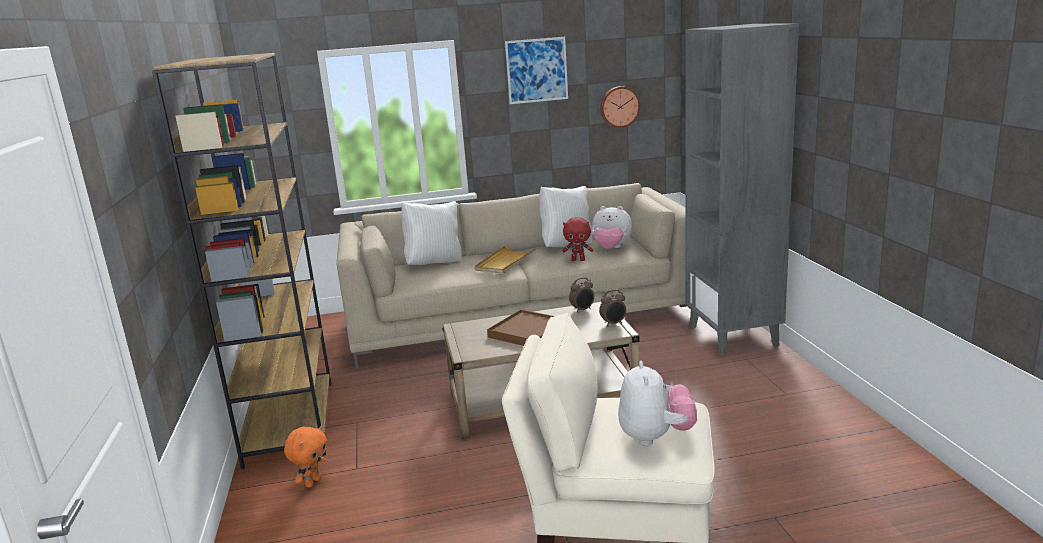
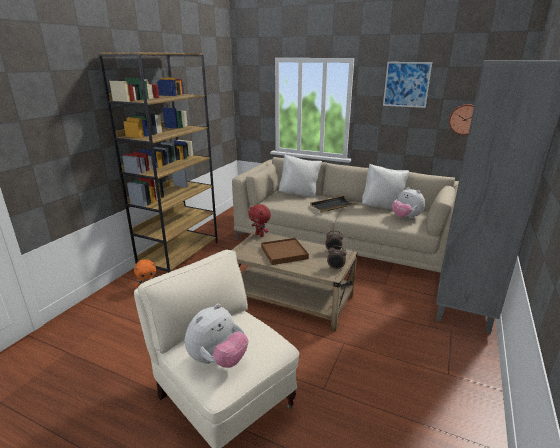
camera: 35 degrees right, 5 degrees up
beige tray [474,246,536,274] -> black tray [310,196,357,213]
red plush toy [563,217,593,261] -> red plush toy moved to [248,204,271,237]

